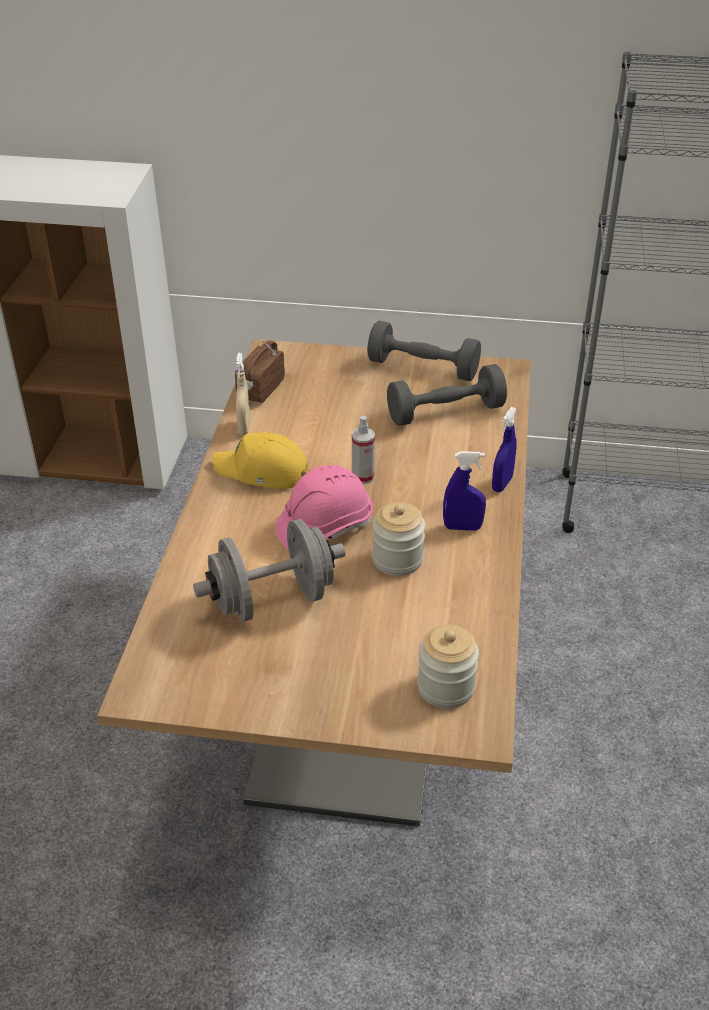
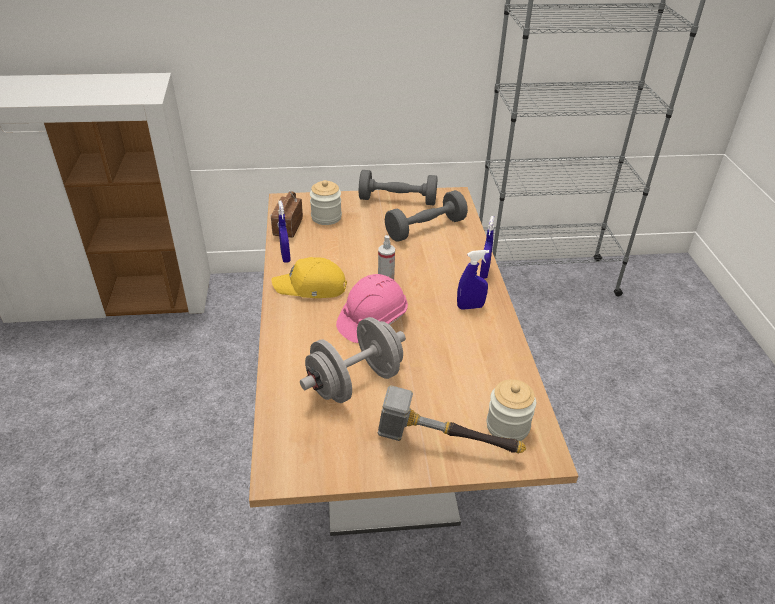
camera: 15 degrees left, 0 degrees up
beige spray bottle [236,353,250,435] -> blue spray bottle [278,200,291,263]
jar [372,502,425,576] -> jar moved to [310,180,342,225]
none -> hammer [378,385,526,453]

